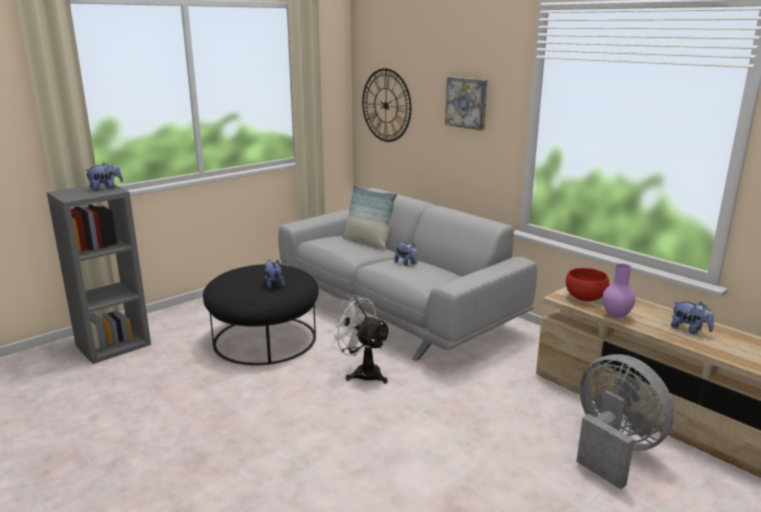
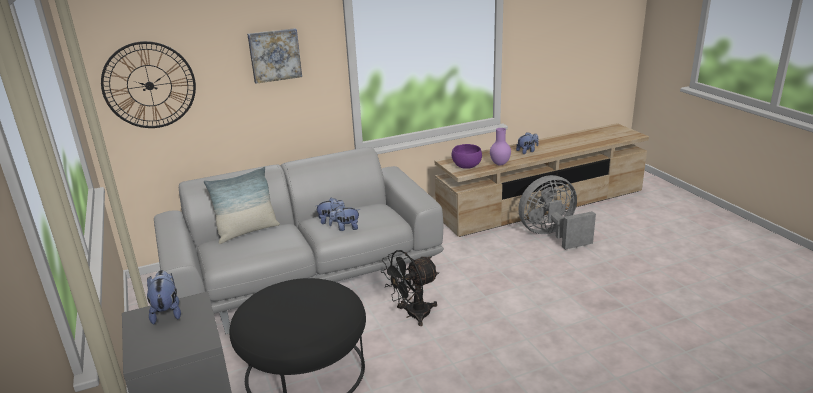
camera: 70 degrees left, 5 degrees up
plush toy [265,260,285,288] -> plush toy moved to [329,205,360,231]
white fan [327,295,391,384] -> black fan [381,250,439,326]
red bowl [566,268,609,301] -> purple bowl [451,144,482,169]

